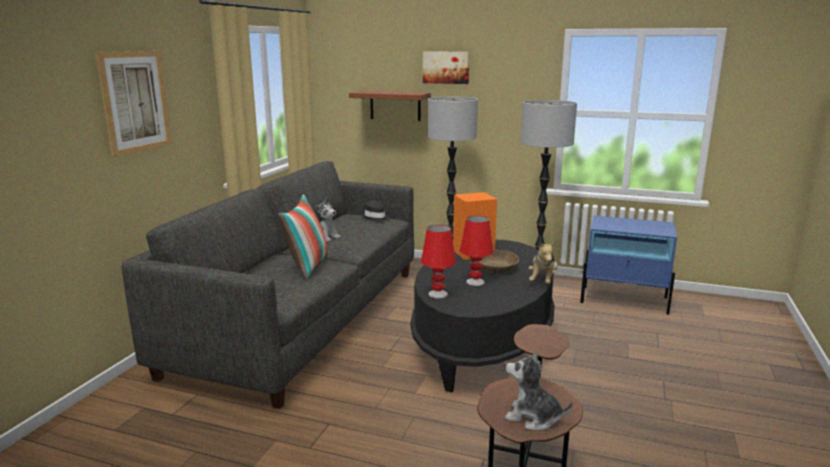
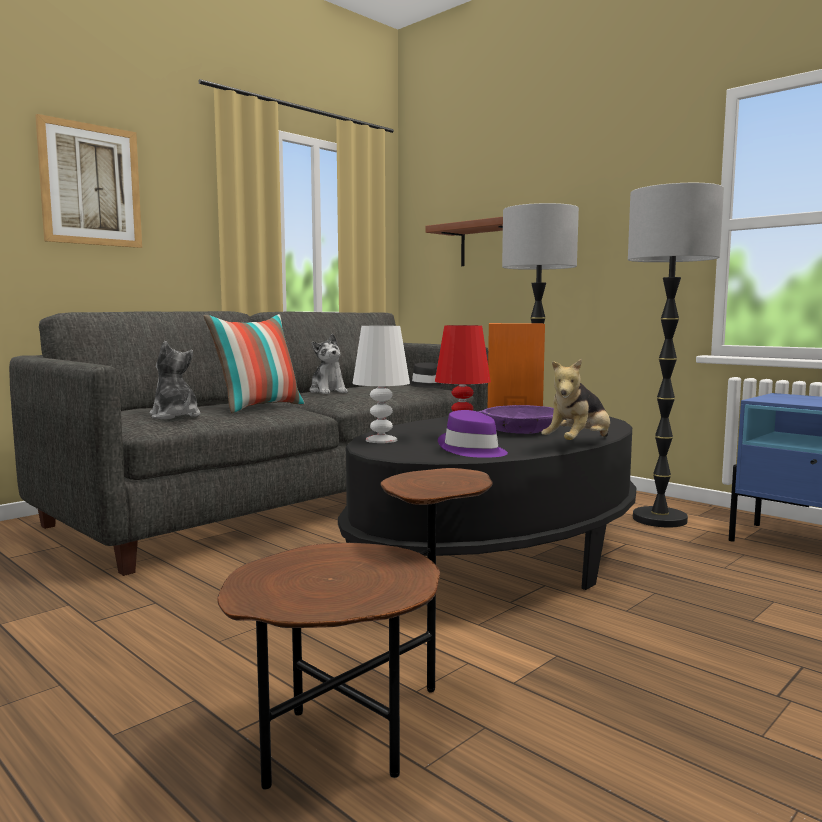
camera: 25 degrees right, 10 degrees down
red table lamp [421,225,456,299] -> white table lamp [353,326,410,443]
picture [423,52,469,84] -> none
brown bowl [473,249,519,274] -> purple bowl [478,405,554,434]
plush toy [505,352,573,431] -> plush toy moved to [150,341,200,419]
none -> purple hat [438,410,508,458]

